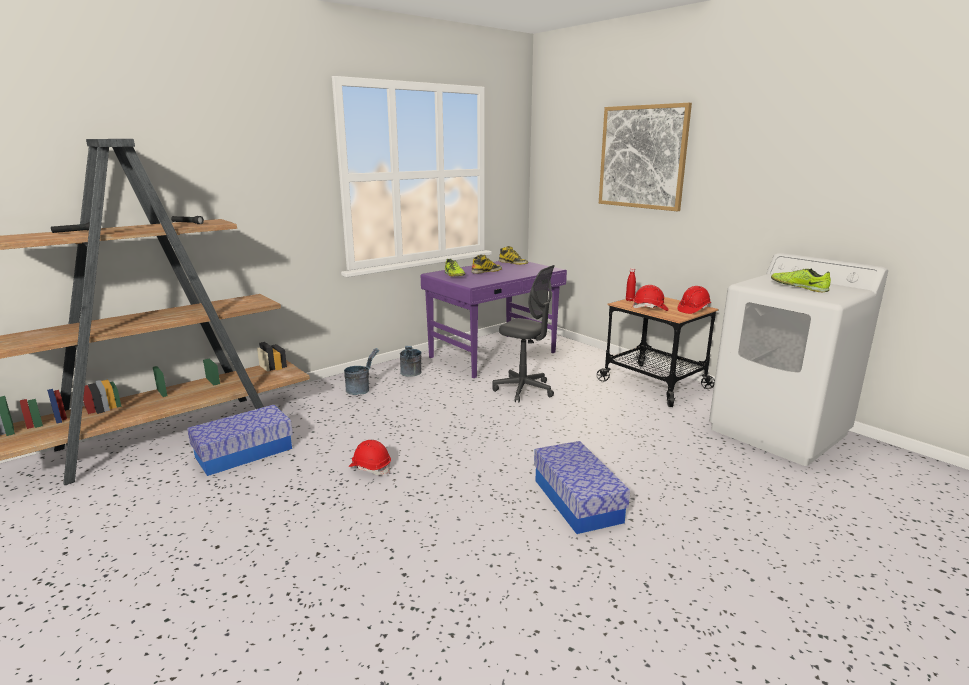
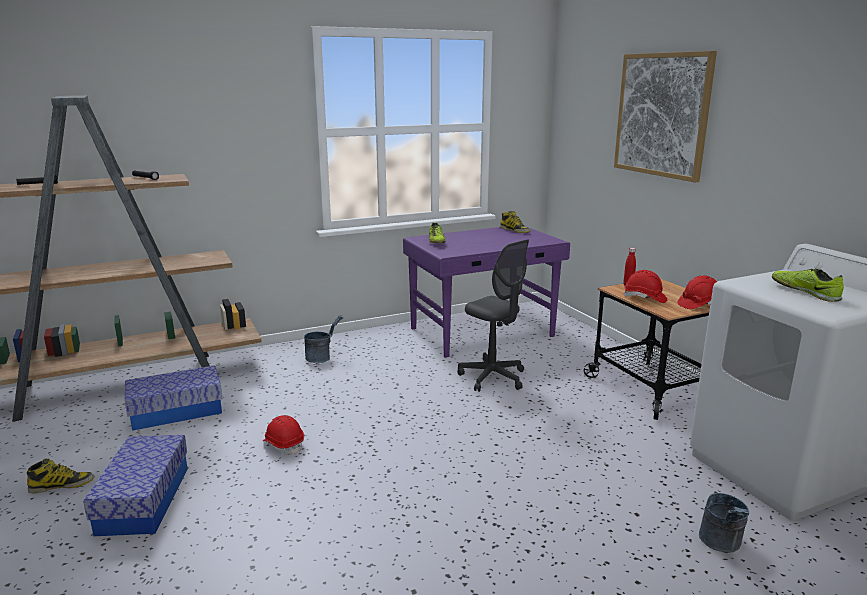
camera: 15 degrees right, 0 degrees up
grey bucket [400,346,422,377] -> grey bucket moved to [699,493,749,553]
boot [472,255,502,273] -> boot moved to [27,458,94,493]
storage box [534,441,630,534] -> storage box moved to [83,435,188,536]

